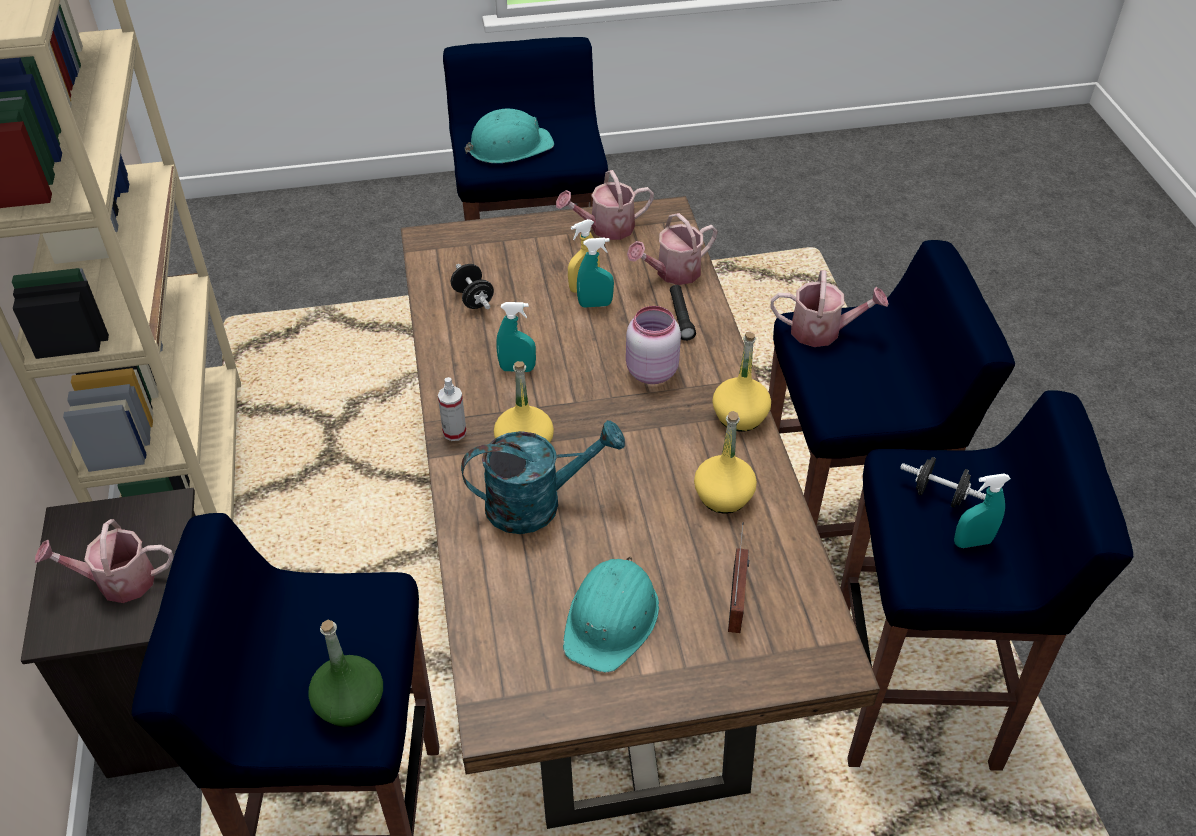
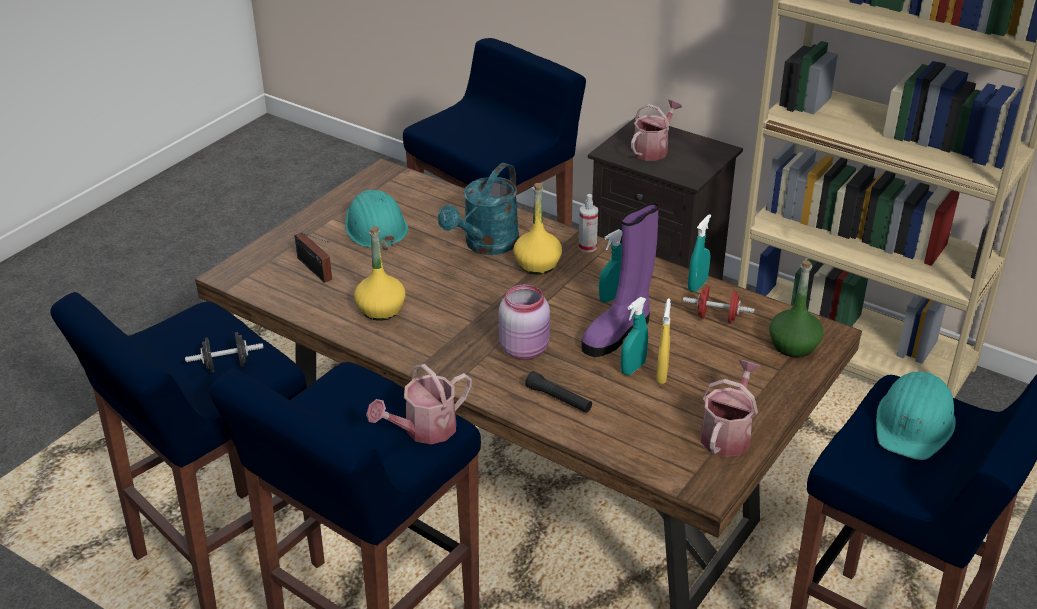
camera: 135 degrees right, 10 degrees down
green bottle [308,620,383,727] -> green bottle moved to [769,260,823,357]
black dumbbell [451,264,494,309] -> red dumbbell [683,286,755,323]
watering can [627,213,717,285] -> none
yellow bottle [712,332,771,432] -> none
turquoise spray bottle [954,473,1010,548] -> turquoise spray bottle moved to [688,214,711,292]
none -> purple boot [581,202,659,357]

